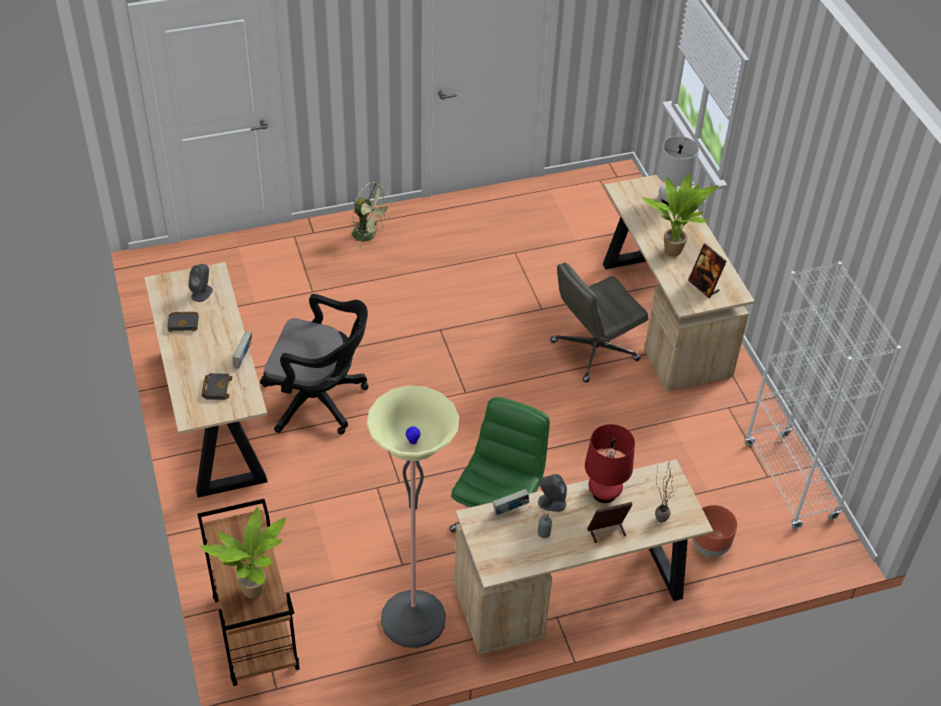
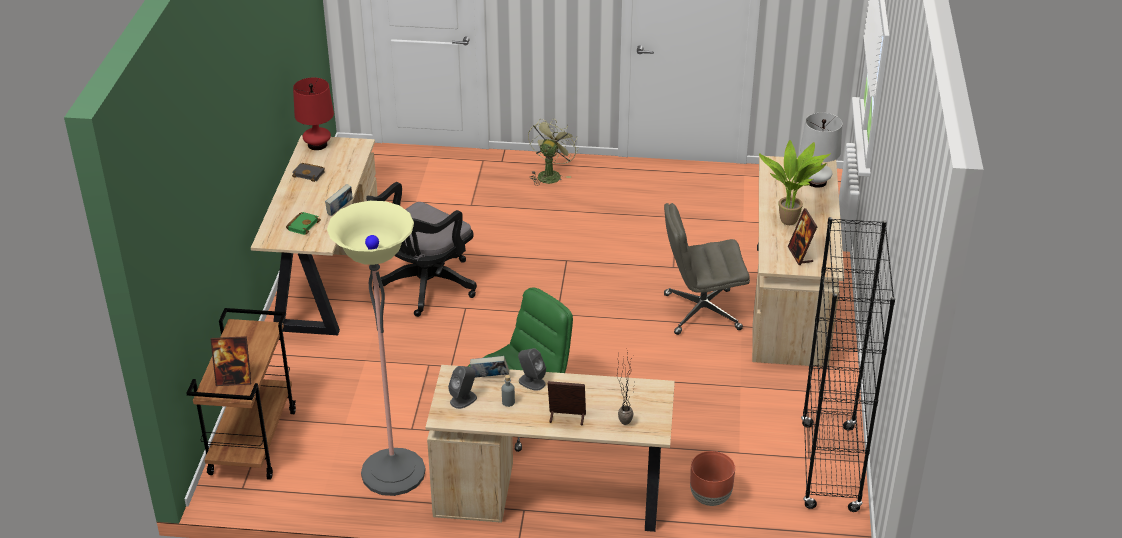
camera: 25 degrees right, 10 degrees down
grey speaker [188,264,213,302] -> grey speaker moved to [448,366,477,409]
potted plant [200,507,286,599] -> picture frame [211,336,251,386]
black book [202,373,233,400] -> green book [286,212,321,235]
black office chair [260,294,369,435] -> black office chair turned 90 degrees clockwise [366,182,477,317]
green fan [351,182,392,249] -> green fan turned 120 degrees counterclockwise [528,118,579,186]
red table lamp [585,424,635,503] -> red table lamp moved to [293,78,334,150]
white bookcase [745,261,901,529] -> black bookcase [801,217,895,512]

